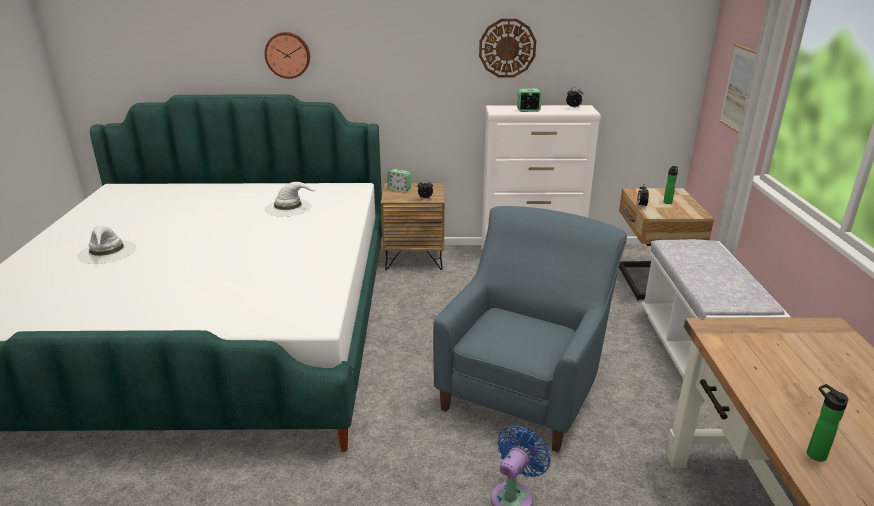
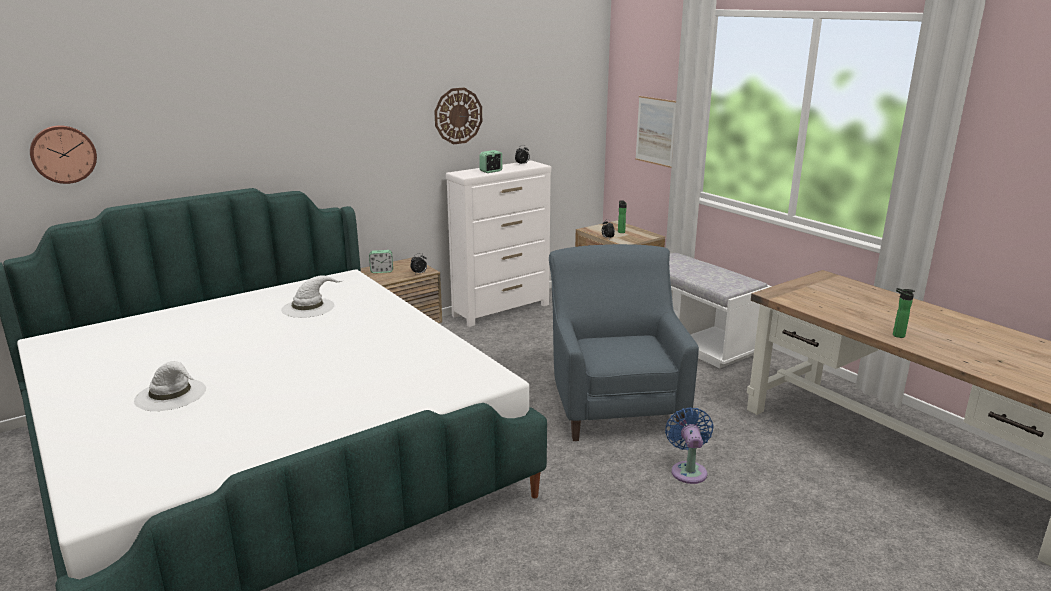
camera: 35 degrees left, 5 degrees down
wall clock [264,32,310,79] -> wall clock moved to [30,125,97,184]

